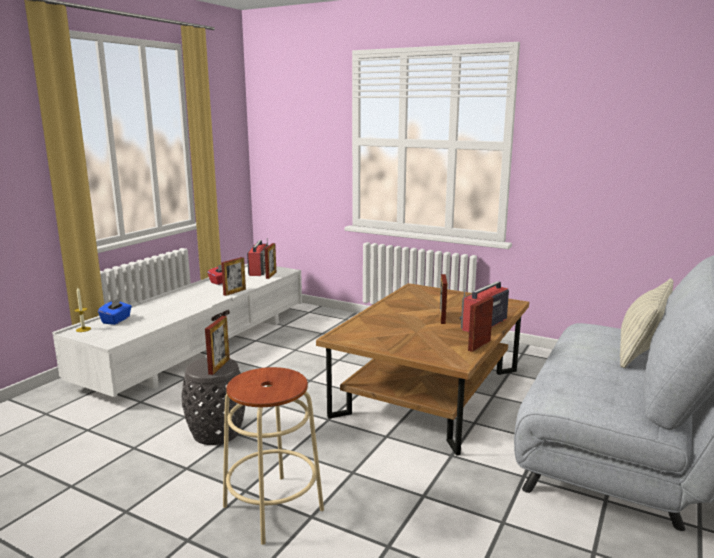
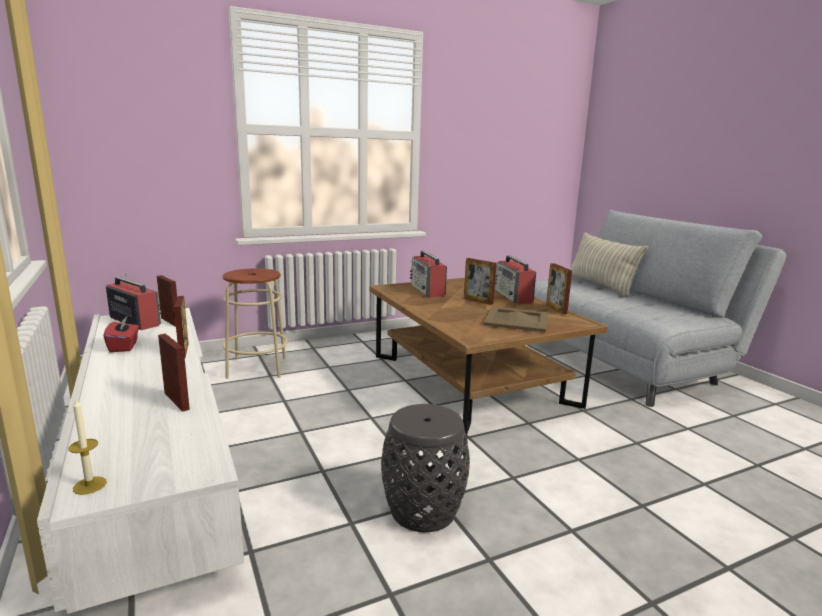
camera: 55 degrees left, 0 degrees up
blue tissue box [98,298,132,325] -> none
picture frame [205,316,230,375] -> picture frame moved to [158,334,190,412]
beige stool [223,367,324,545] -> beige stool moved to [223,268,288,379]
none -> radio [410,251,447,298]
none -> beige tray [483,307,549,332]

